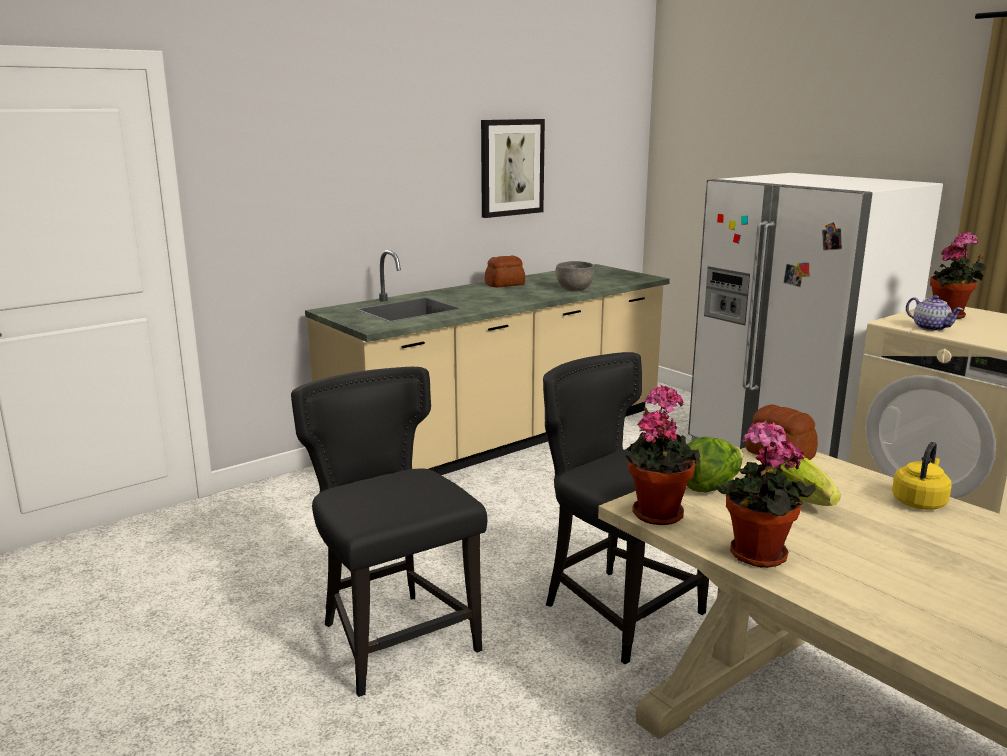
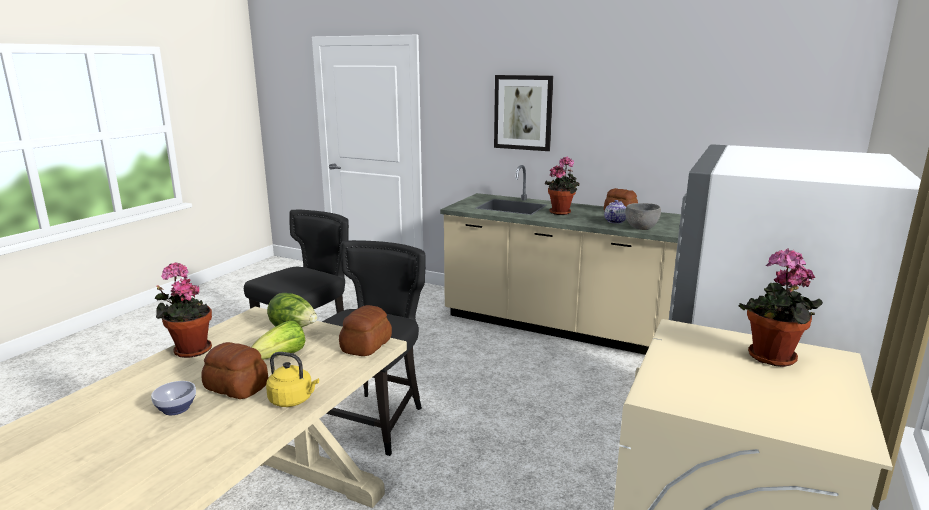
camera: 65 degrees right, 0 degrees up
picture [481,119,545,218] -> picture moved to [494,75,553,151]
potted plant [626,385,700,525] -> potted plant moved to [545,157,580,215]
teapot [906,295,963,331] -> teapot moved to [604,200,626,224]
none -> bowl [151,381,196,415]
none -> bread [201,342,268,399]

